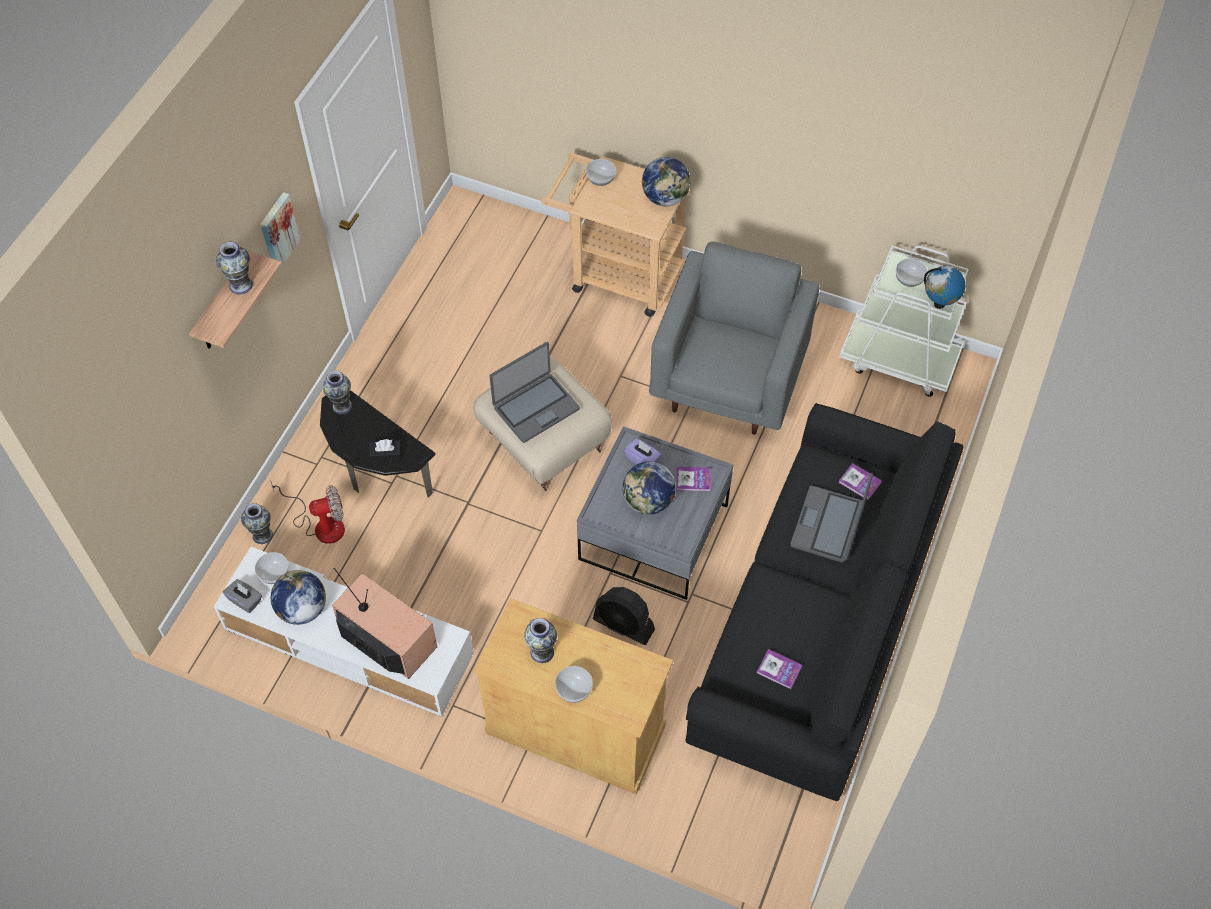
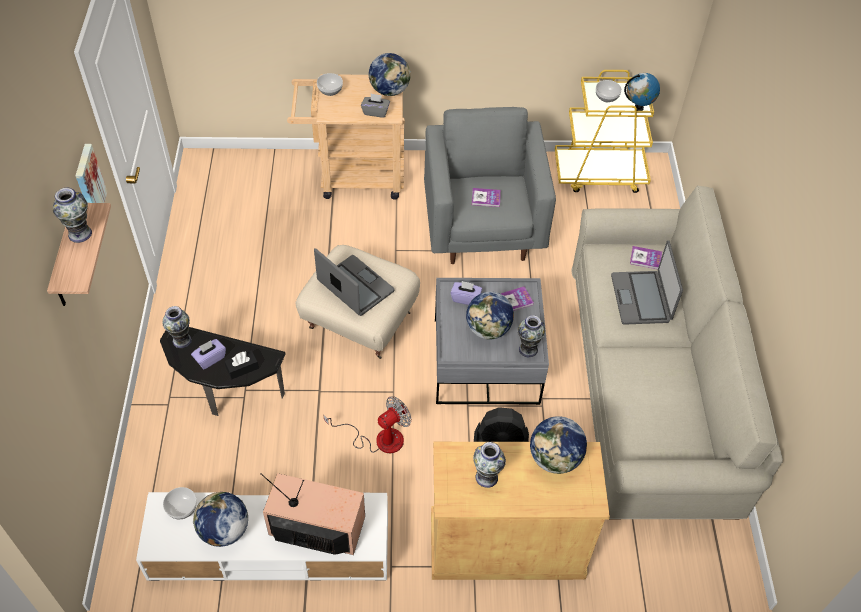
camera: 25 degrees left, 5 degrees down
grey tissue box [223,579,262,613] -> grey tissue box moved to [361,94,390,118]
vase [241,503,273,544] -> vase moved to [518,315,545,357]
fan [271,482,345,544] -> fan moved to [323,396,411,453]
laptop [489,342,580,443] -> laptop turned 75 degrees counterclockwise [314,248,395,316]
bowl [555,666,593,703] -> none
black sofa [686,403,964,801] -> beige sofa [572,185,783,519]
book [757,649,802,689] -> book moved to [472,188,501,207]
white cart [839,246,969,397] -> yellow cart [555,70,654,193]
none -> purple tissue box [191,339,226,369]
none -> globe [530,416,587,474]

